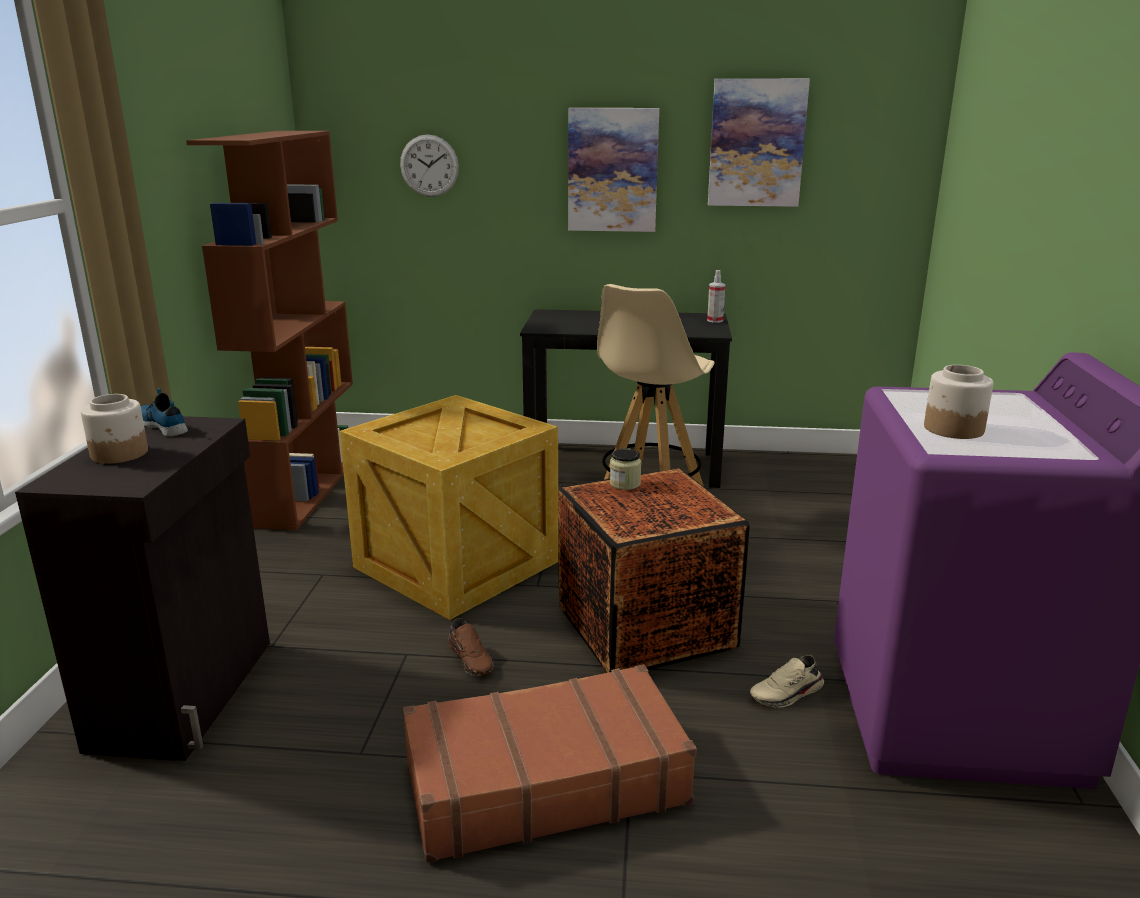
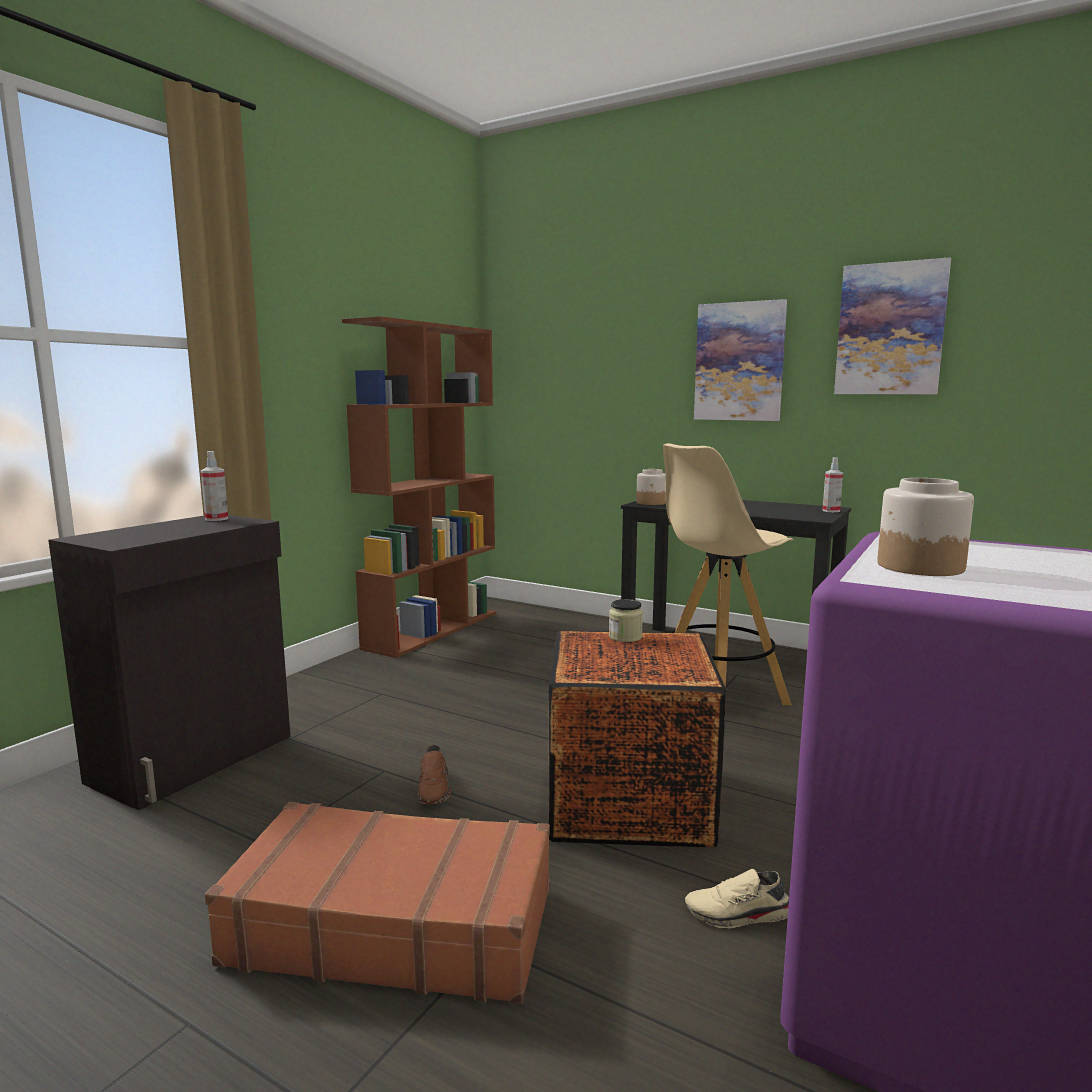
camera: 25 degrees right, 10 degrees down
jar [81,394,148,464] -> jar moved to [636,469,666,505]
shoe [141,388,188,436] -> spray bottle [200,451,228,521]
crate [339,395,558,620] -> none
wall clock [400,135,459,197] -> none

